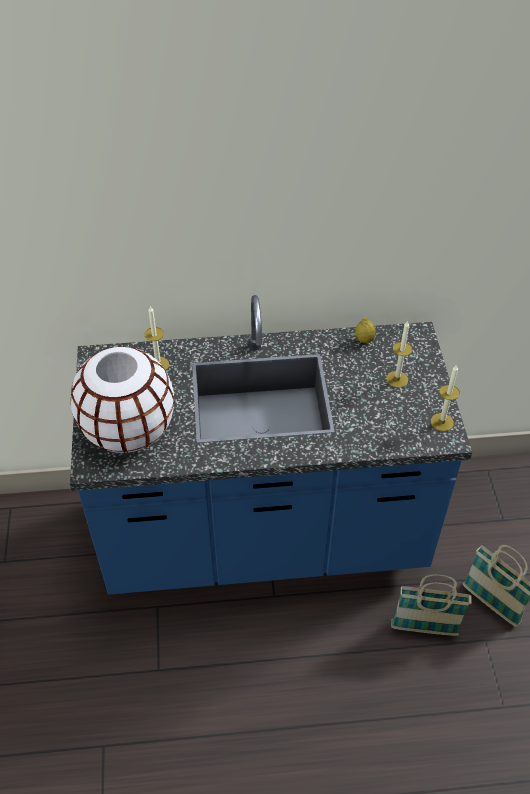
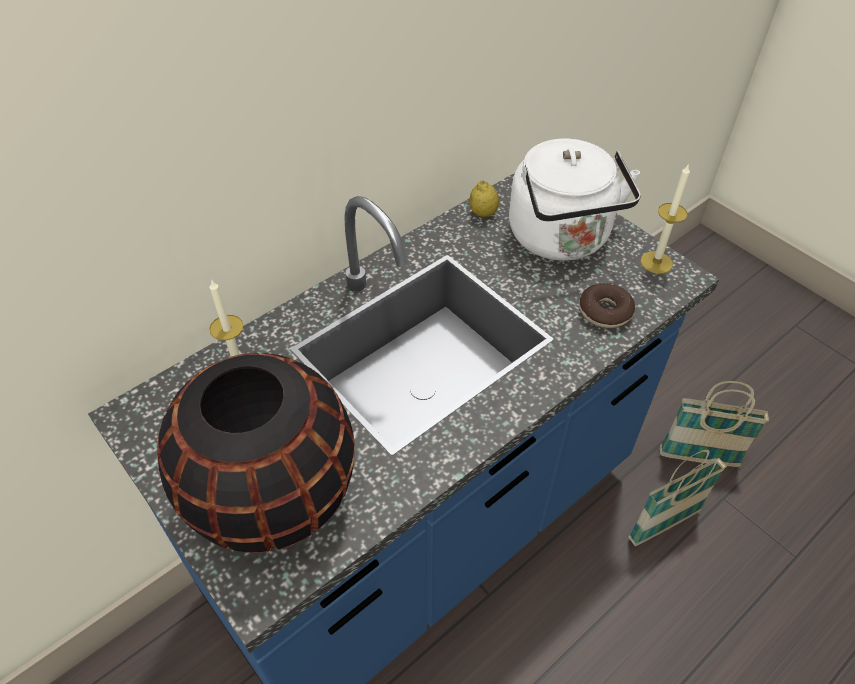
camera: 35 degrees left, 0 degrees up
white vase [71,346,174,453] -> black vase [157,353,355,553]
candle [386,321,412,388] -> white kettle [509,139,641,261]
none -> donut [579,283,635,328]

